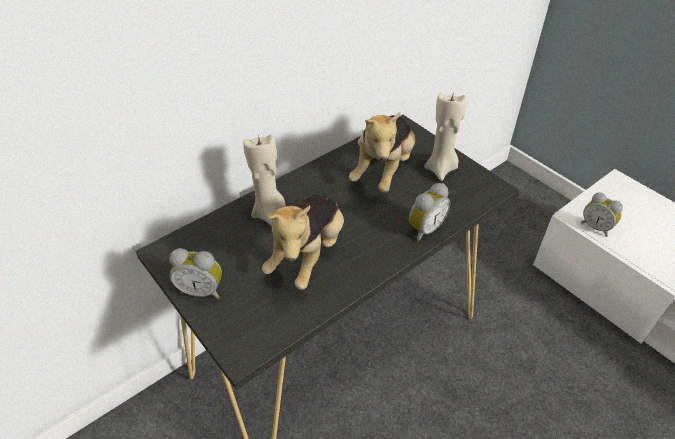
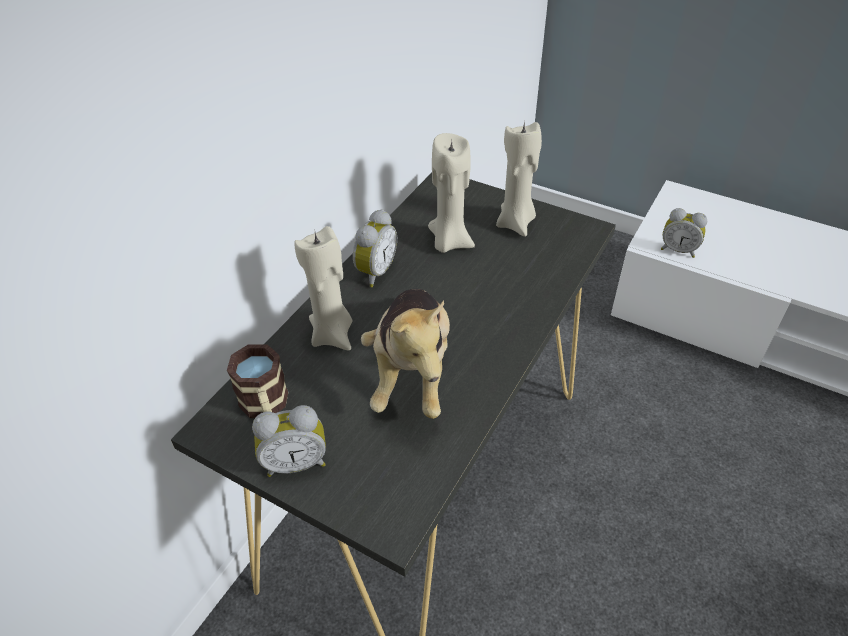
camera: 20 degrees left, 0 degrees up
plush toy [349,112,415,193] -> beige candle [428,133,475,253]
alarm clock [409,183,450,242] -> alarm clock moved to [353,209,397,287]
none -> mug [227,344,288,418]

